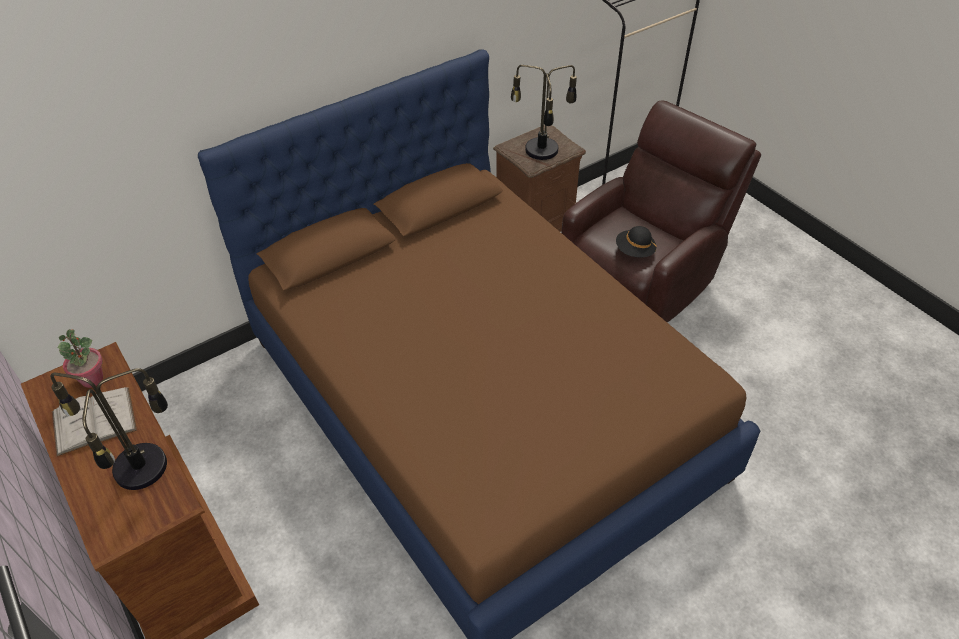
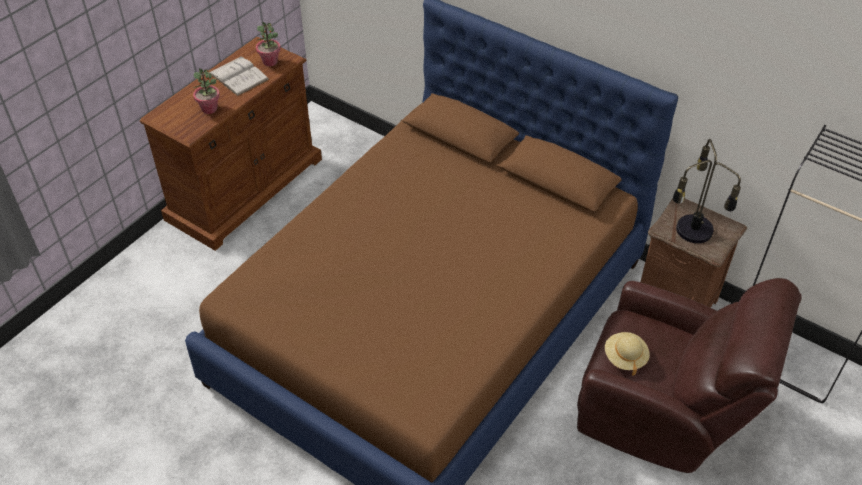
camera: 70 degrees right, 0 degrees up
table lamp [50,368,168,490] -> potted plant [193,68,220,114]
black hat [616,226,657,257] -> beige hat [605,332,650,375]

